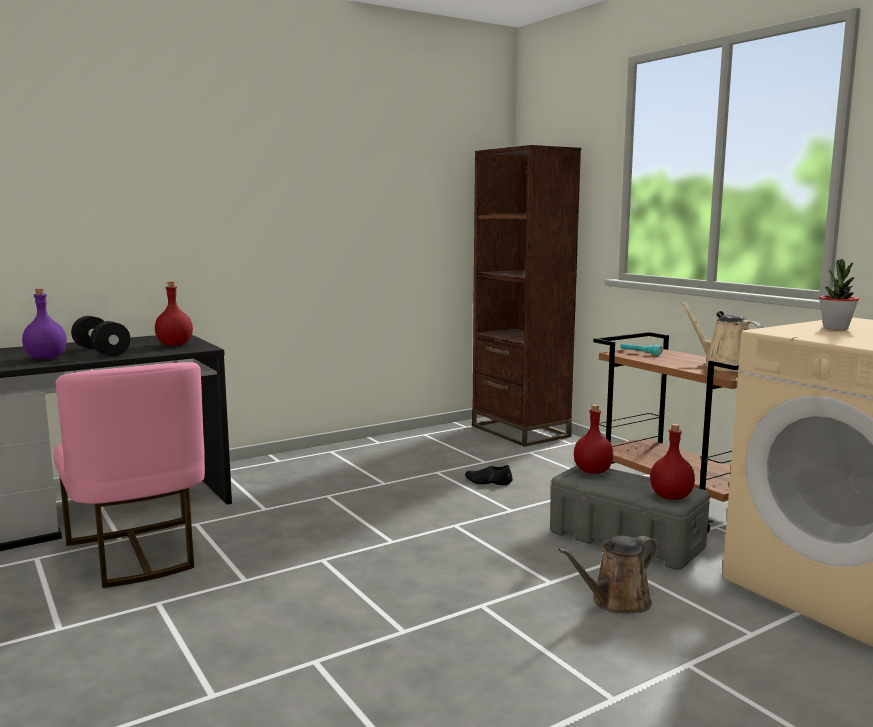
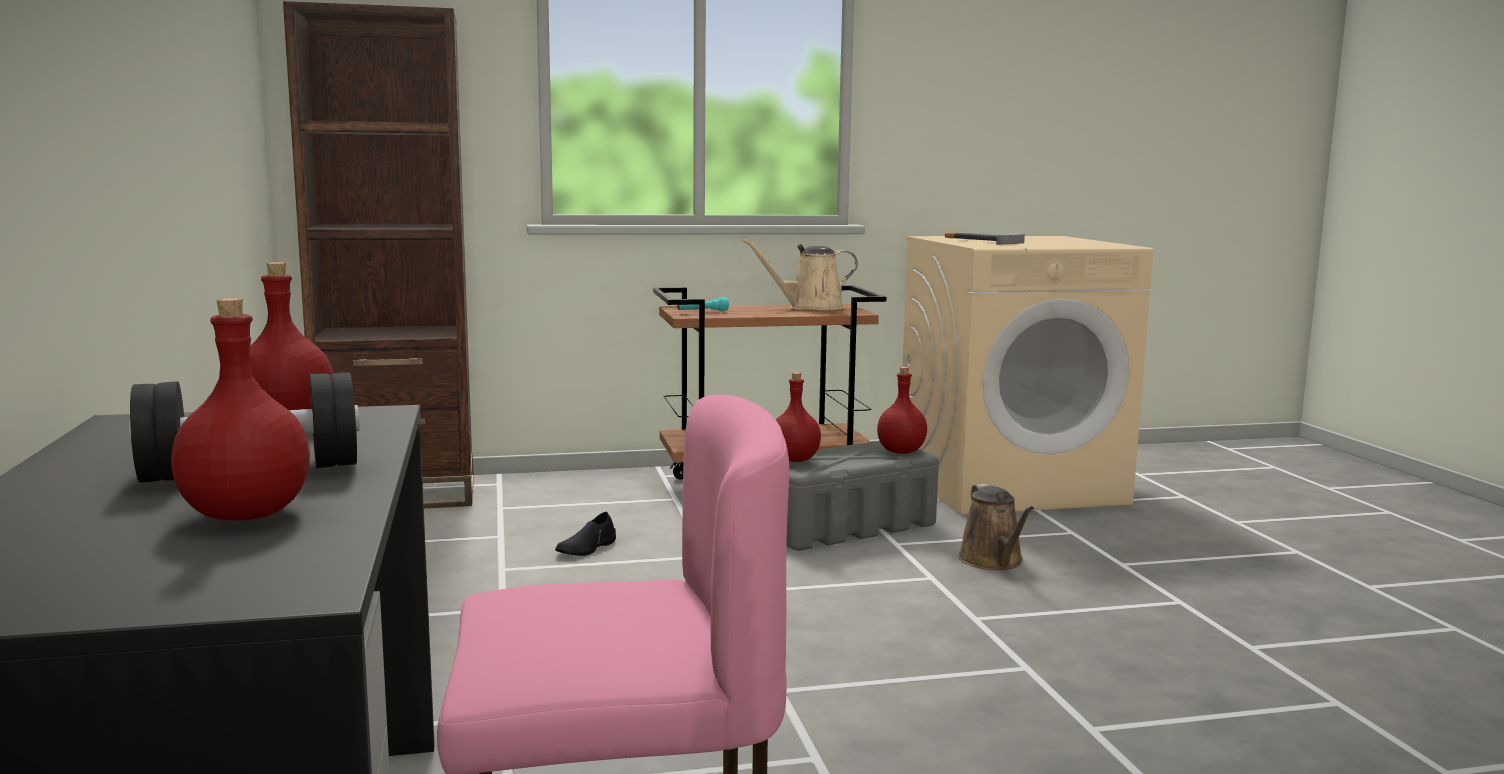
camera: 70 degrees left, 0 degrees up
purple bottle [22,289,67,359] -> red bottle [171,298,310,521]
potted plant [819,259,859,330] -> hammer [945,232,1025,245]

